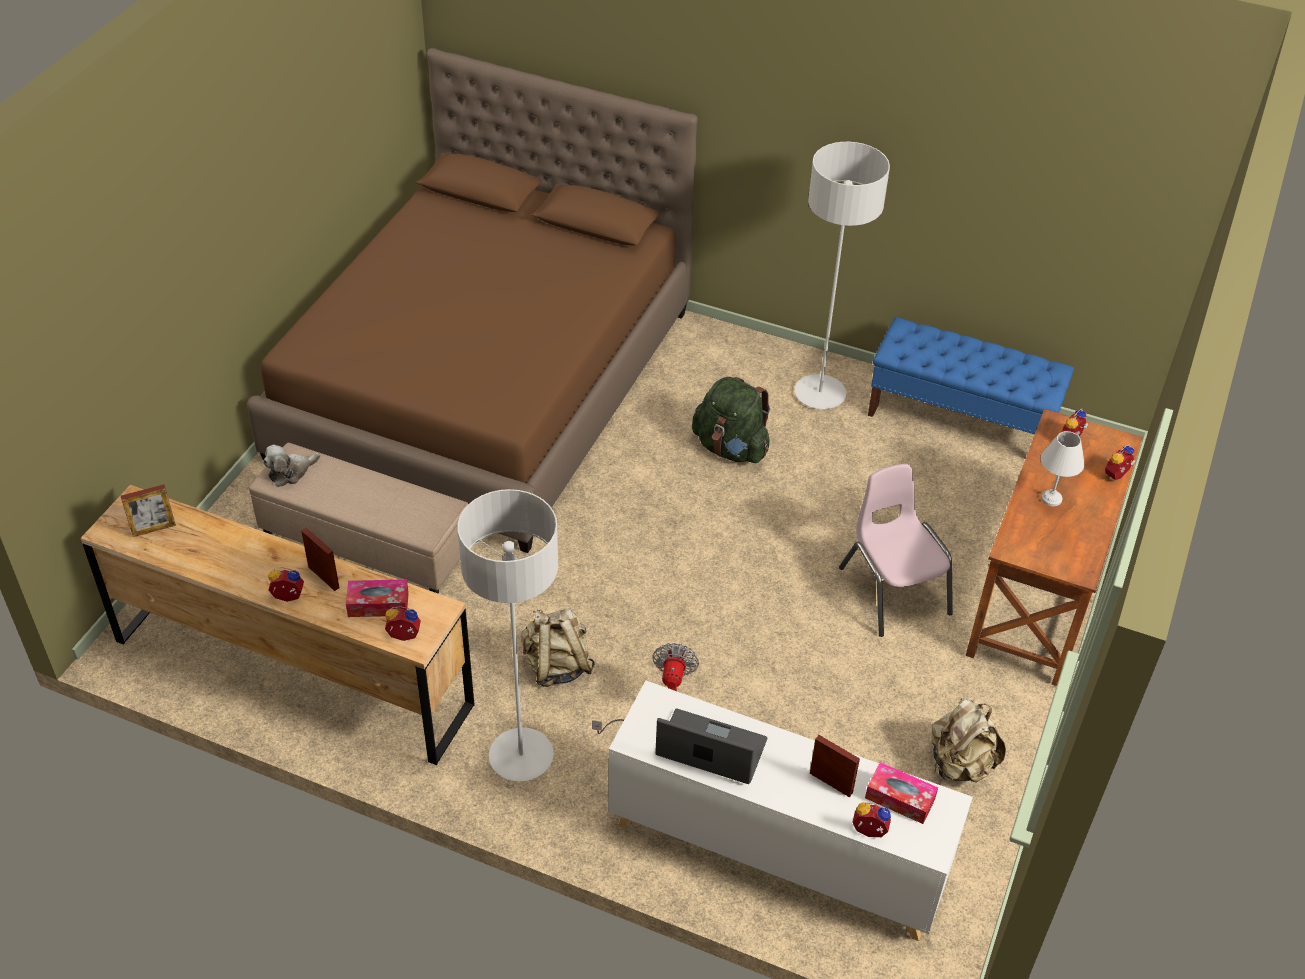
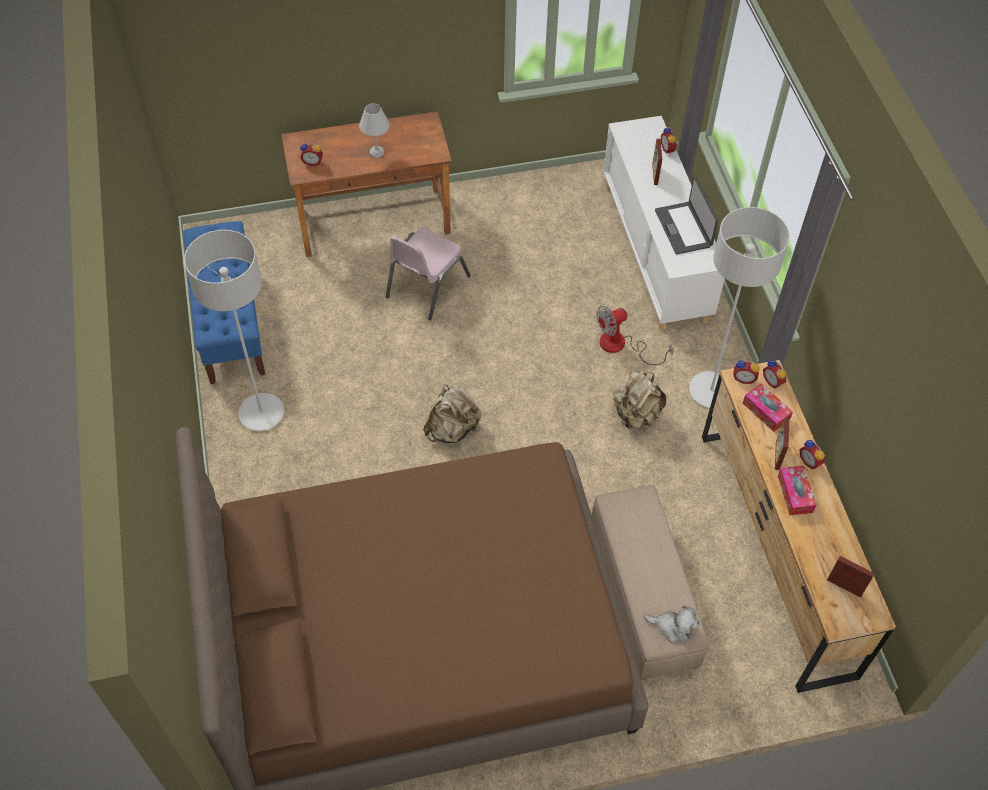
camera: 125 degrees left, 10 degrees up
green backpack [692,377,771,463] -> none
tissue box [865,762,938,824] -> tissue box moved to [778,466,817,515]
beige backpack [931,698,1006,783] -> beige backpack moved to [423,384,481,443]
alarm clock [1105,444,1136,480] -> alarm clock moved to [733,360,760,384]

